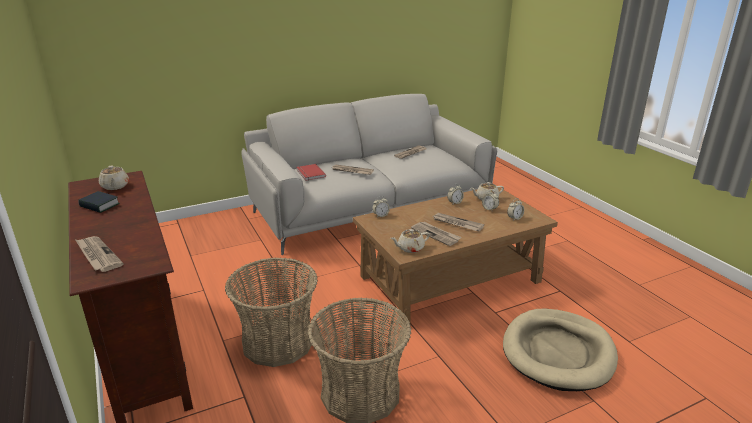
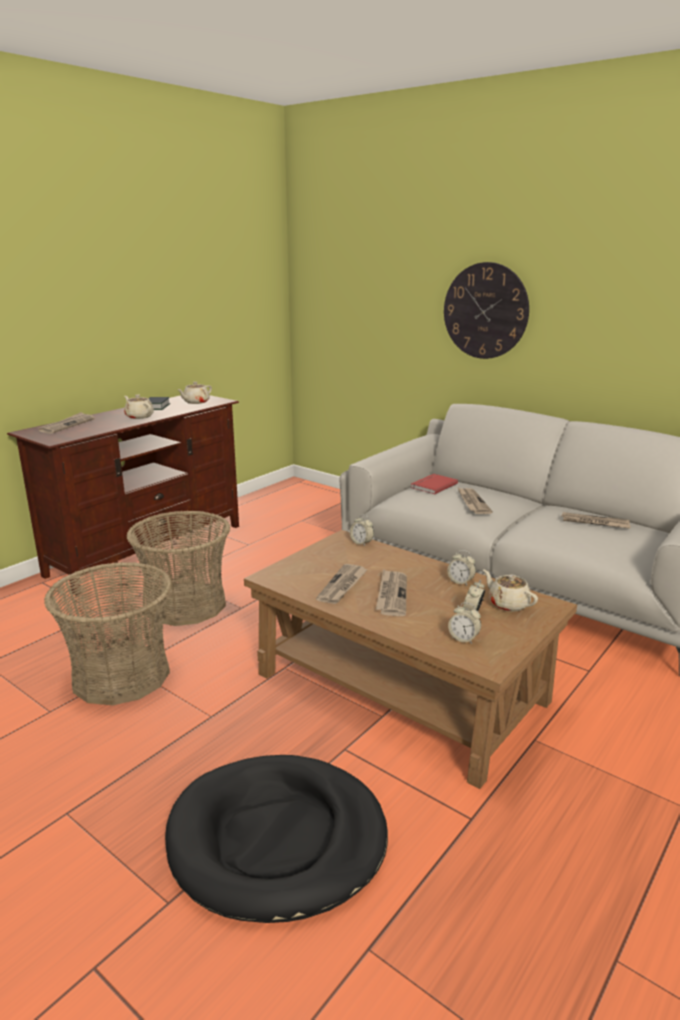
camera: 65 degrees right, 5 degrees down
beige teapot [391,229,430,253] -> beige teapot moved to [124,395,154,419]
beige dog bed [503,309,618,391] -> black dog bed [165,755,388,923]
none -> wall clock [444,262,529,359]

